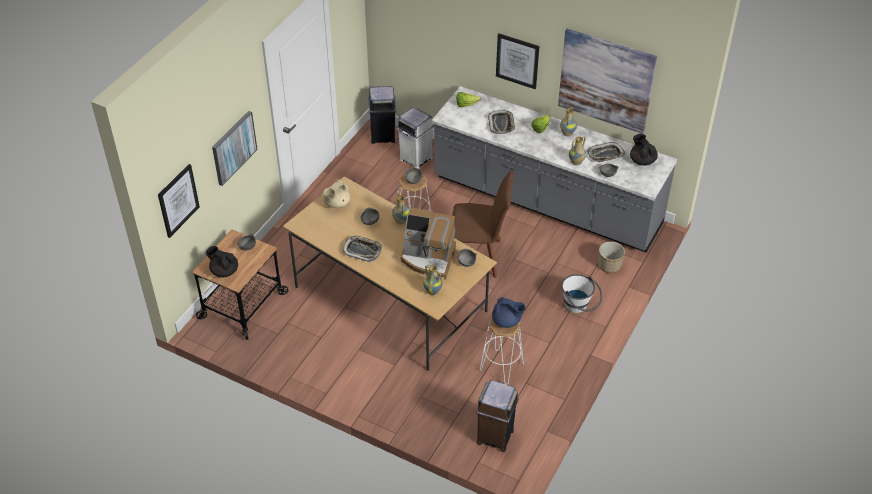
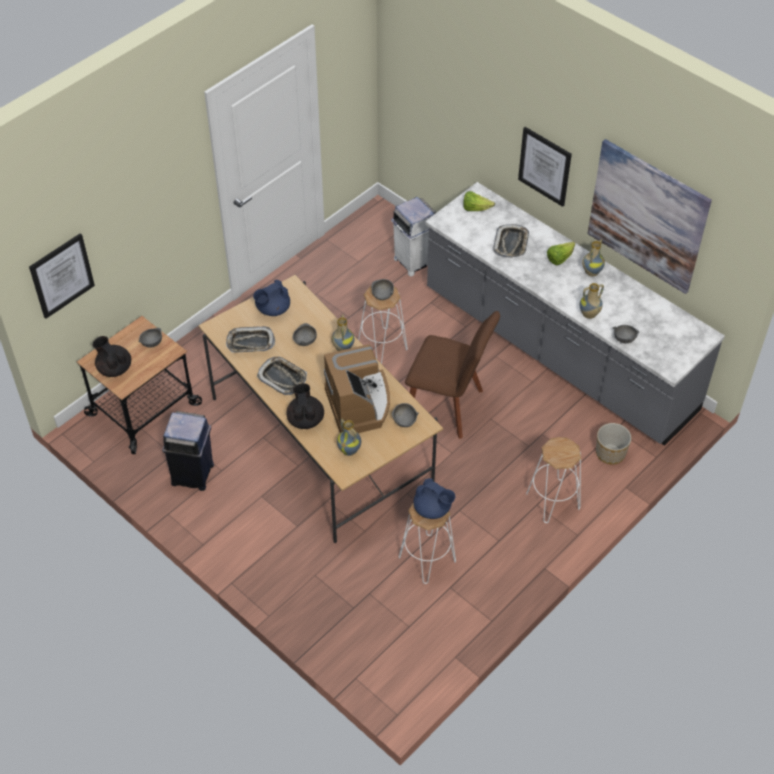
camera: 15 degrees right, 5 degrees up
picture [212,111,258,186] -> none
beige teapot [323,179,350,208] -> blue teapot [253,280,290,316]
blue trash can [368,86,396,144] -> blue trash can moved to [162,411,214,491]
coffee machine [400,208,456,279] -> coffee machine turned 135 degrees counterclockwise [324,344,390,433]
brown trash can [476,380,519,452] -> none
white bucket [561,274,602,313] -> white stool [526,437,581,523]
tray [587,142,625,162] -> tray moved to [226,326,275,353]
black teapot [630,134,658,166] -> black teapot moved to [286,383,324,429]

